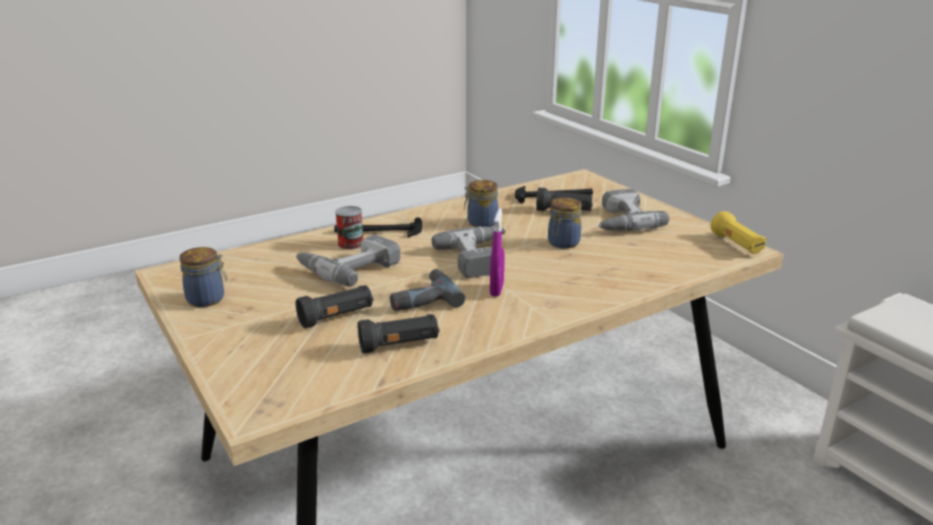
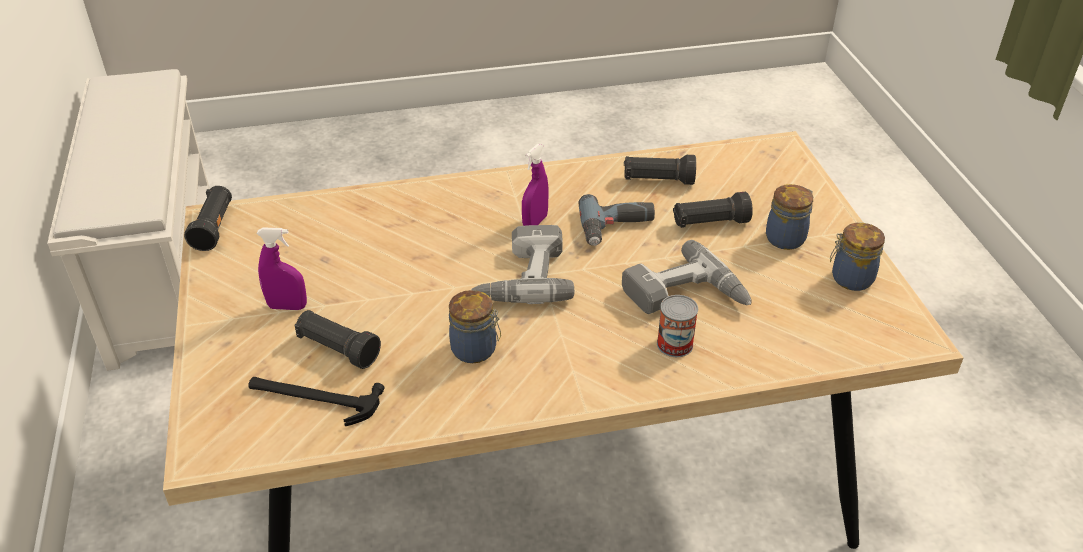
camera: 160 degrees left, 15 degrees up
hammer [334,217,422,237] -> none
jar [548,197,582,249] -> jar moved to [766,184,813,250]
power drill [598,189,669,231] -> purple spray bottle [256,227,307,310]
yellow flashlight [711,211,767,254] -> black flashlight [184,186,232,251]

